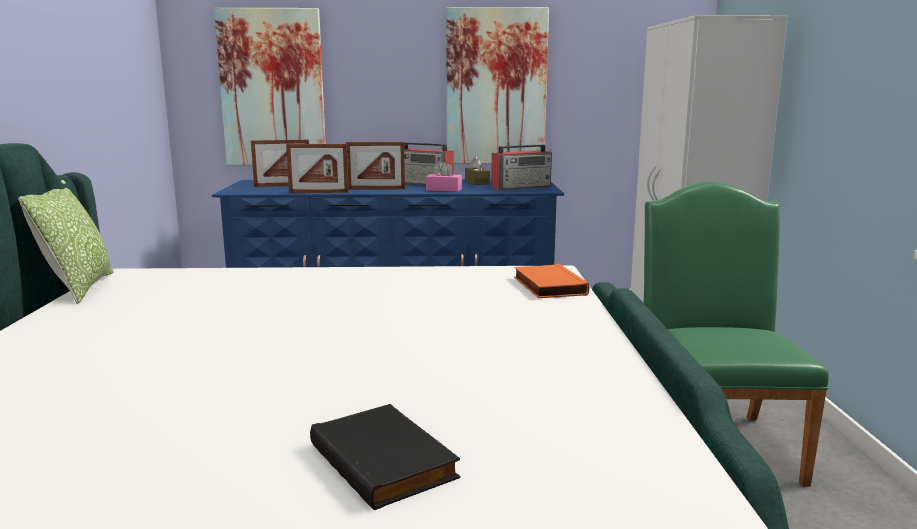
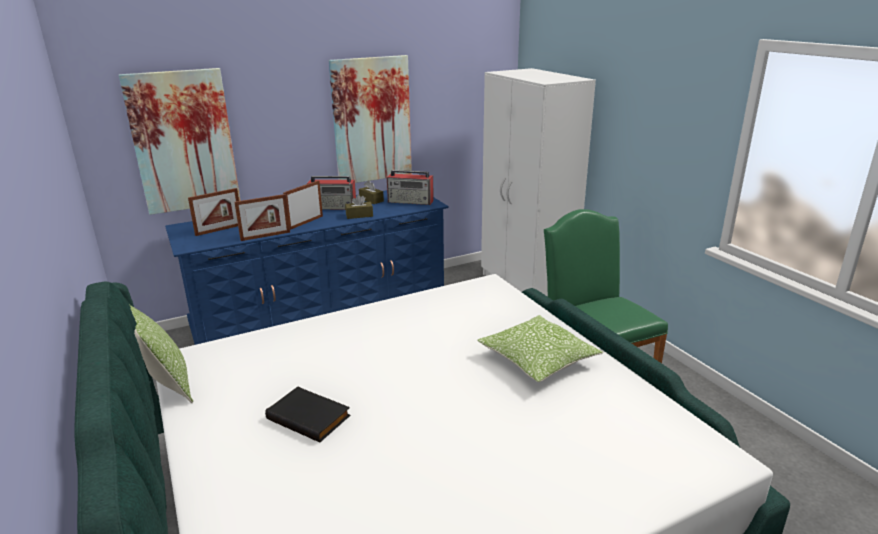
camera: 25 degrees left, 10 degrees up
black book [310,404,460,510] -> black book moved to [265,387,350,442]
picture frame [346,142,405,189] -> picture frame turned 150 degrees clockwise [283,181,323,230]
pink tissue box [426,162,462,192] -> brown tissue box [345,195,373,219]
radio [491,143,552,190] -> radio turned 60 degrees clockwise [387,170,434,205]
orange book [514,264,589,298] -> none
none -> pillow [478,315,603,382]

